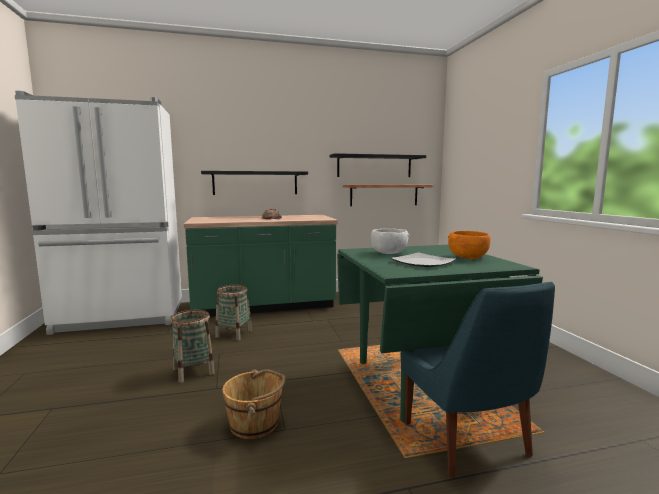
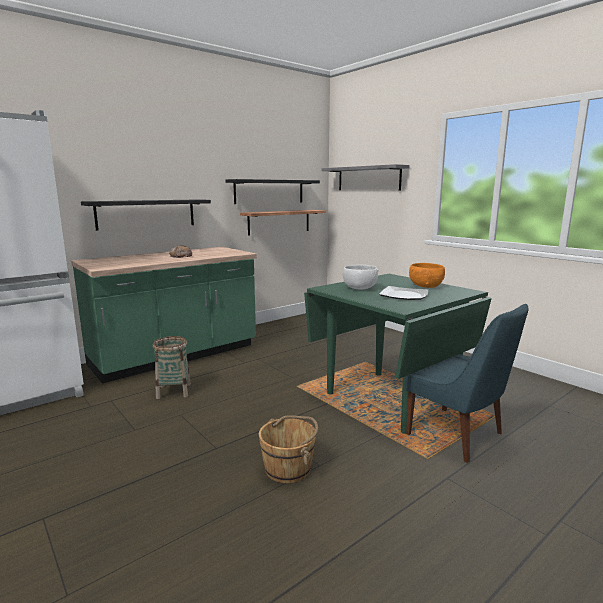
camera: 25 degrees left, 5 degrees up
basket [170,310,214,383] -> none
none -> grey shelf [321,164,410,190]

